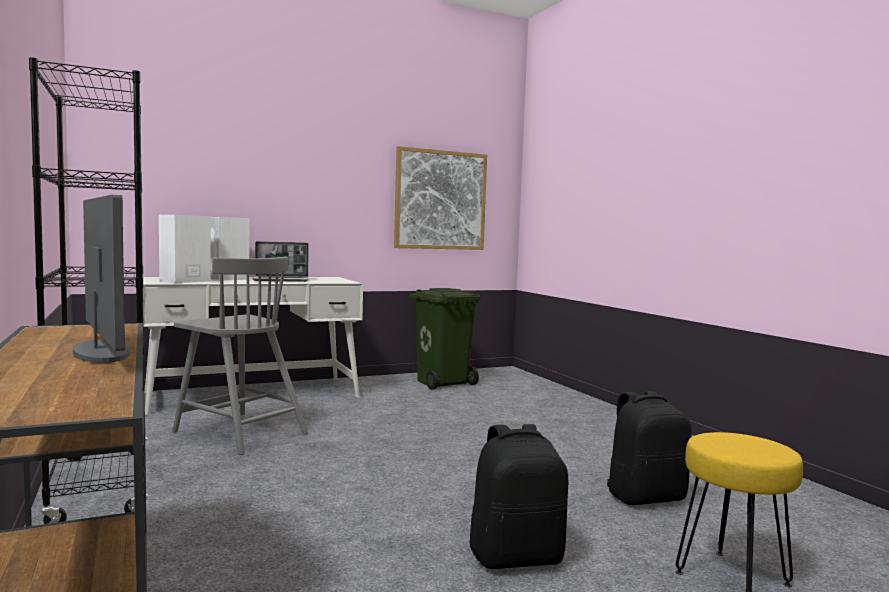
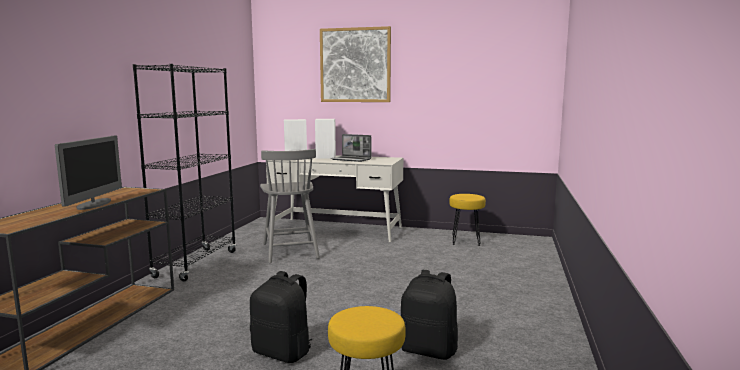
camera: 40 degrees right, 5 degrees up
picture [394,146,487,250] -> picture moved to [320,26,391,102]
green trash can [409,288,481,390] -> yellow stool [449,194,486,246]

